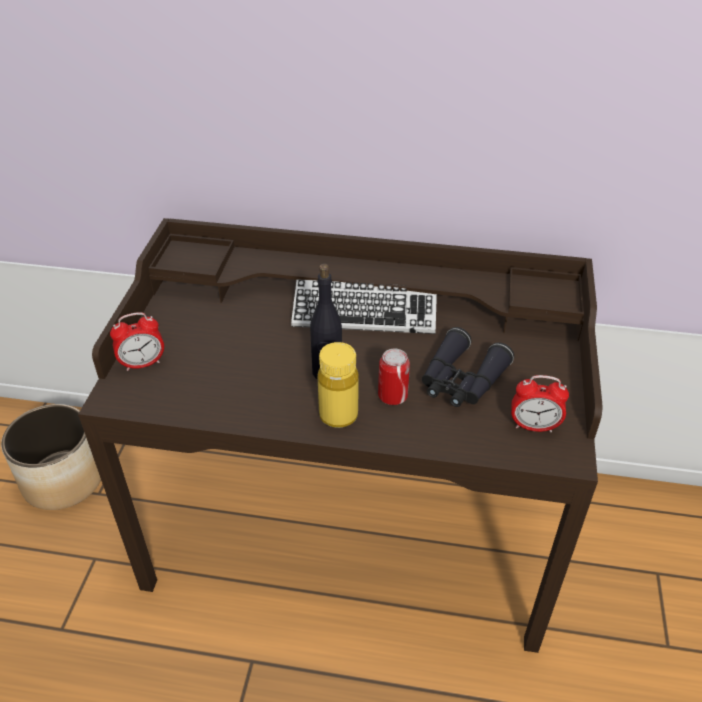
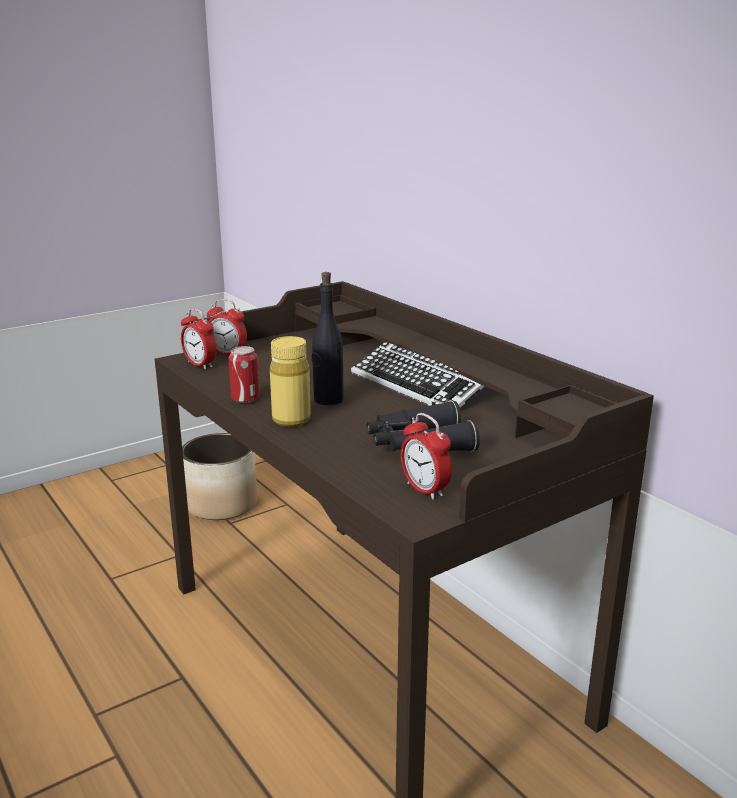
camera: 45 degrees right, 20 degrees down
can [378,349,410,405] -> can moved to [229,346,260,403]
none -> alarm clock [181,308,217,369]

